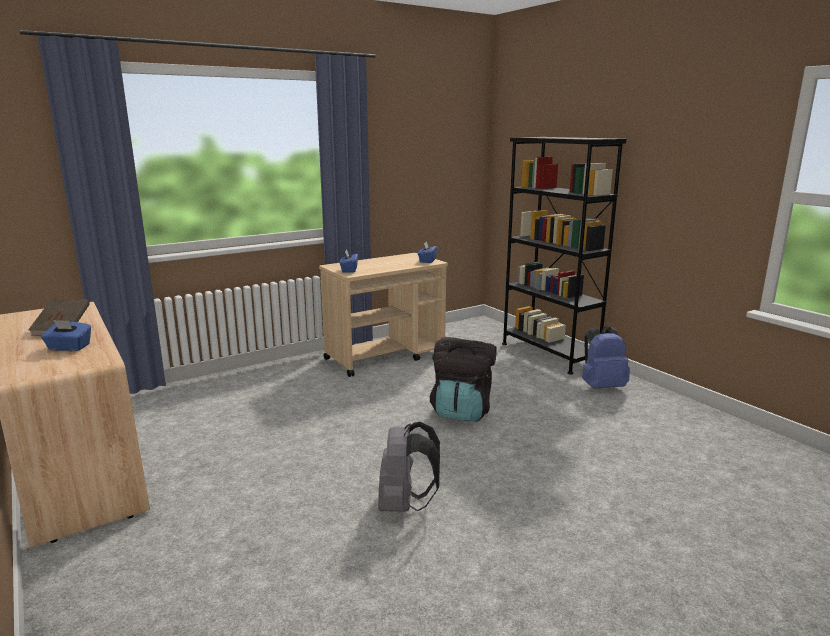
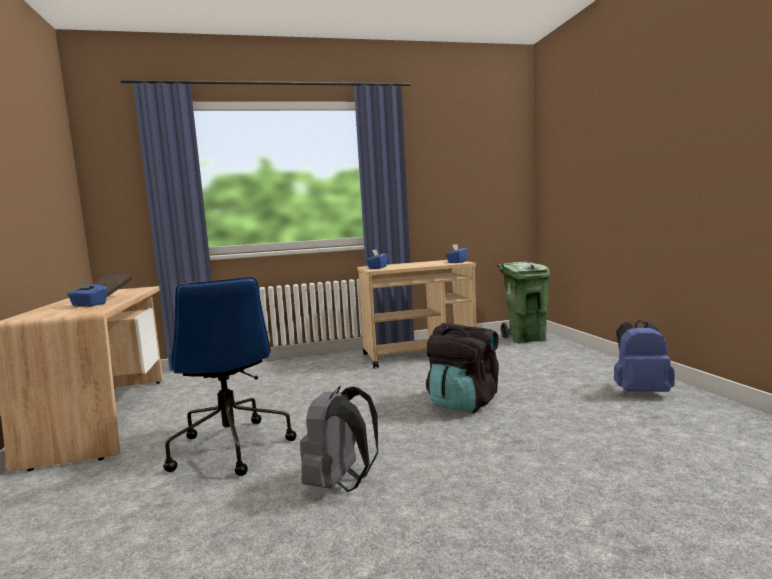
camera: 20 degrees right, 10 degrees down
black bookcase [502,137,626,374] -> none
none -> blue office chair [163,276,296,476]
none -> green trash can [497,262,550,343]

